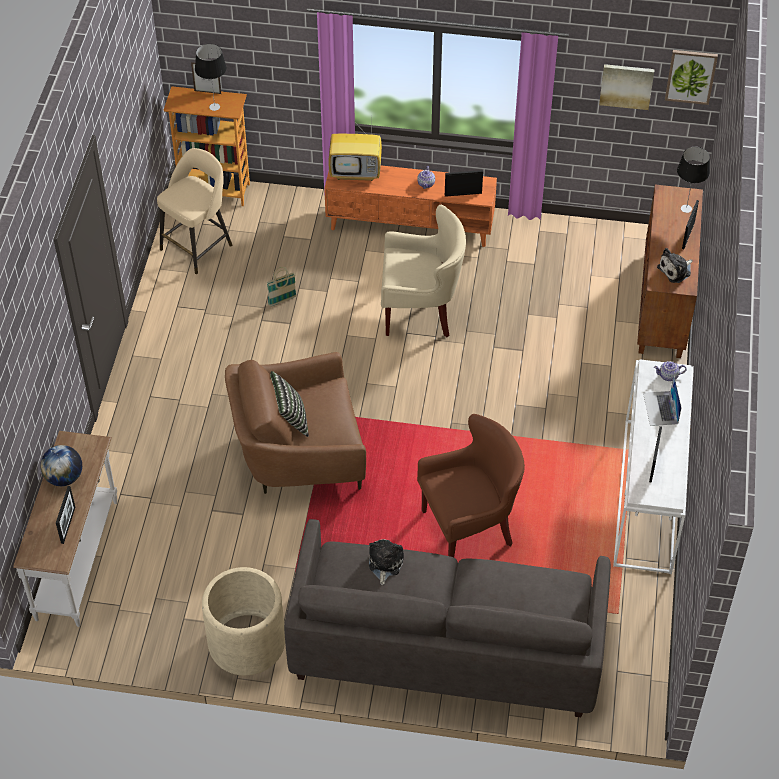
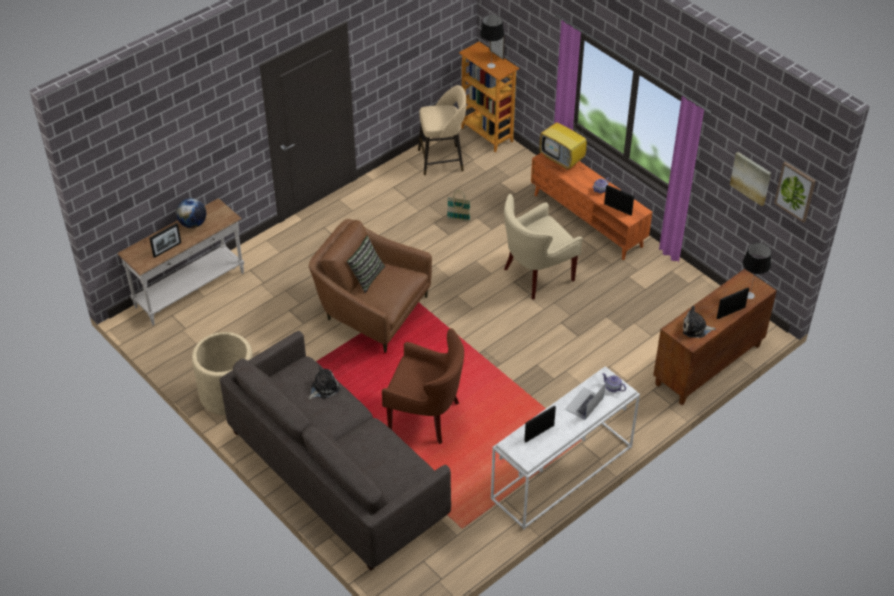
camera: 40 degrees right, 5 degrees down
beige armchair [381,205,466,338] -> beige armchair turned 105 degrees clockwise [504,194,583,300]

